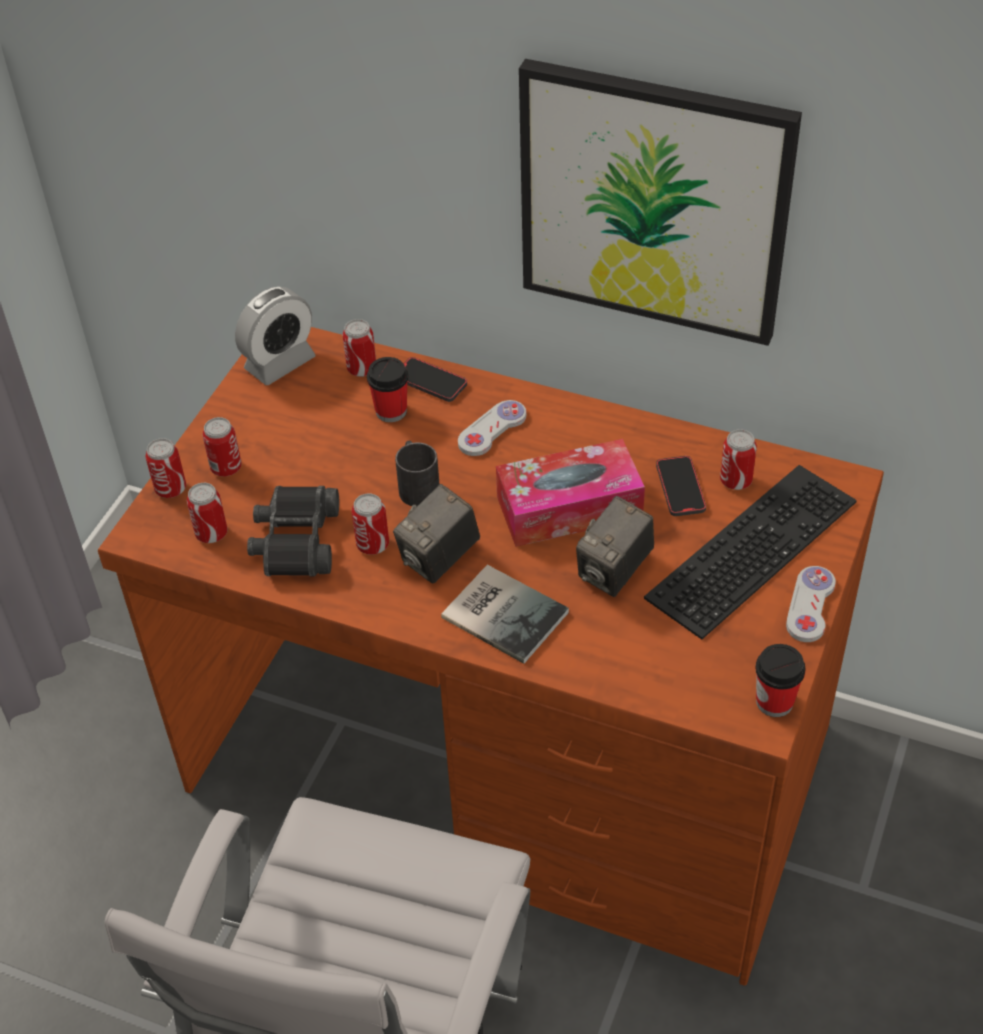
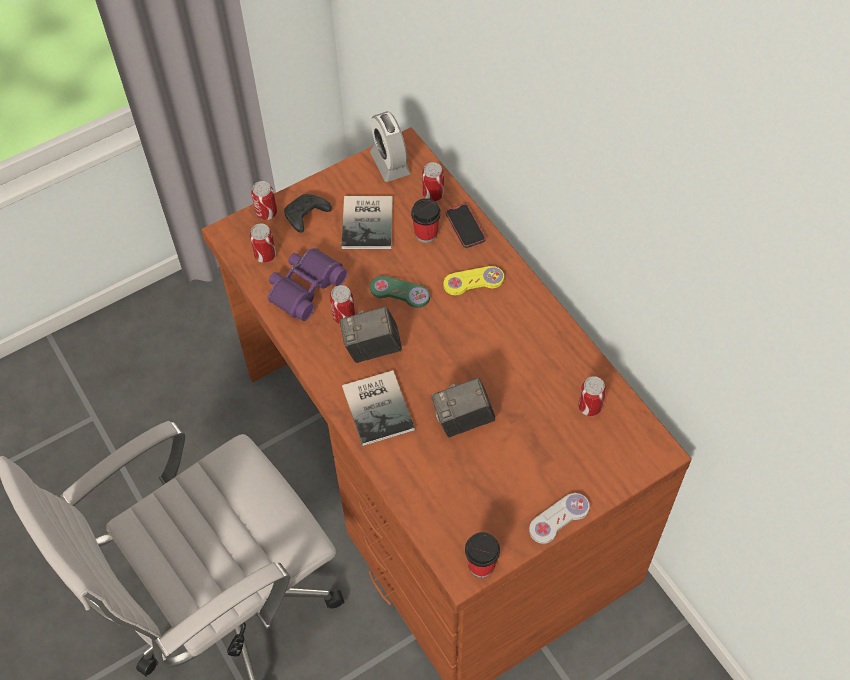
camera: 35 degrees right, 10 degrees up
can [203,417,242,477] -> black game controller [284,194,332,233]
alarm clock [235,287,316,385] -> alarm clock turned 75 degrees clockwise [370,111,411,182]
black binoculars [247,486,339,577] -> purple binoculars [268,248,348,321]
black mug [395,441,439,506] -> green game controller [370,276,430,308]
white game controller [458,400,526,456] -> yellow game controller [443,266,504,295]
tissue box [496,439,645,547] -> none
picture [519,59,802,346] -> none
keyboard [644,465,857,640] -> none
phone [656,456,706,516] -> none
none -> book [341,196,393,249]

